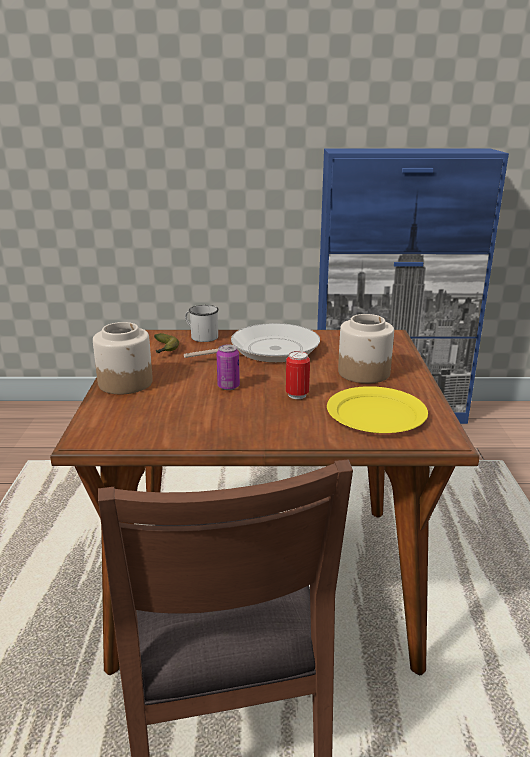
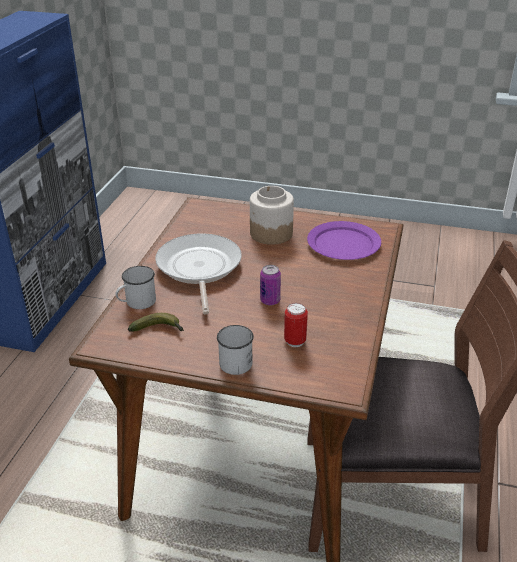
camera: 75 degrees left, 10 degrees up
jar [93,322,153,394] -> white mug [217,325,254,375]
can [286,351,310,399] -> can moved to [284,303,308,347]
yellow plate [327,386,428,433] -> purple plate [307,221,381,260]

